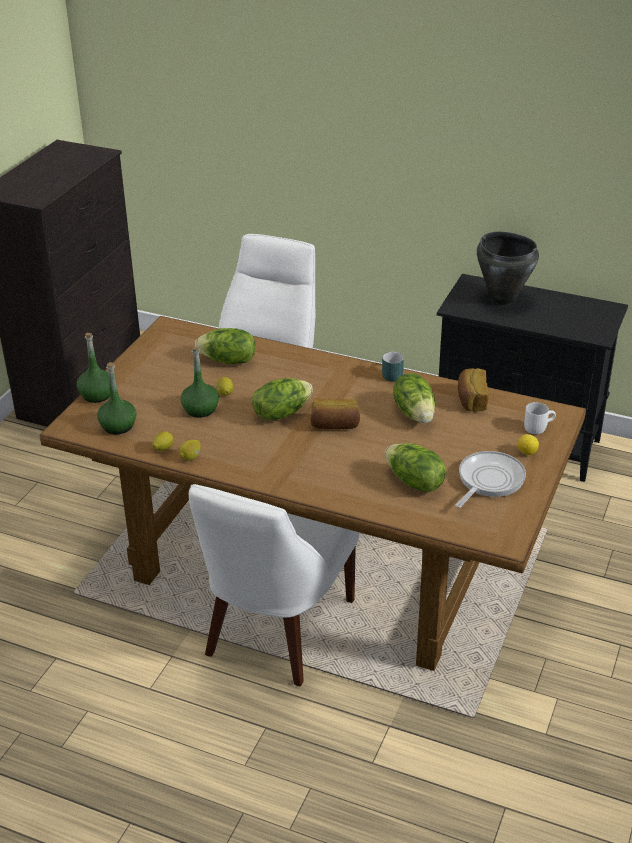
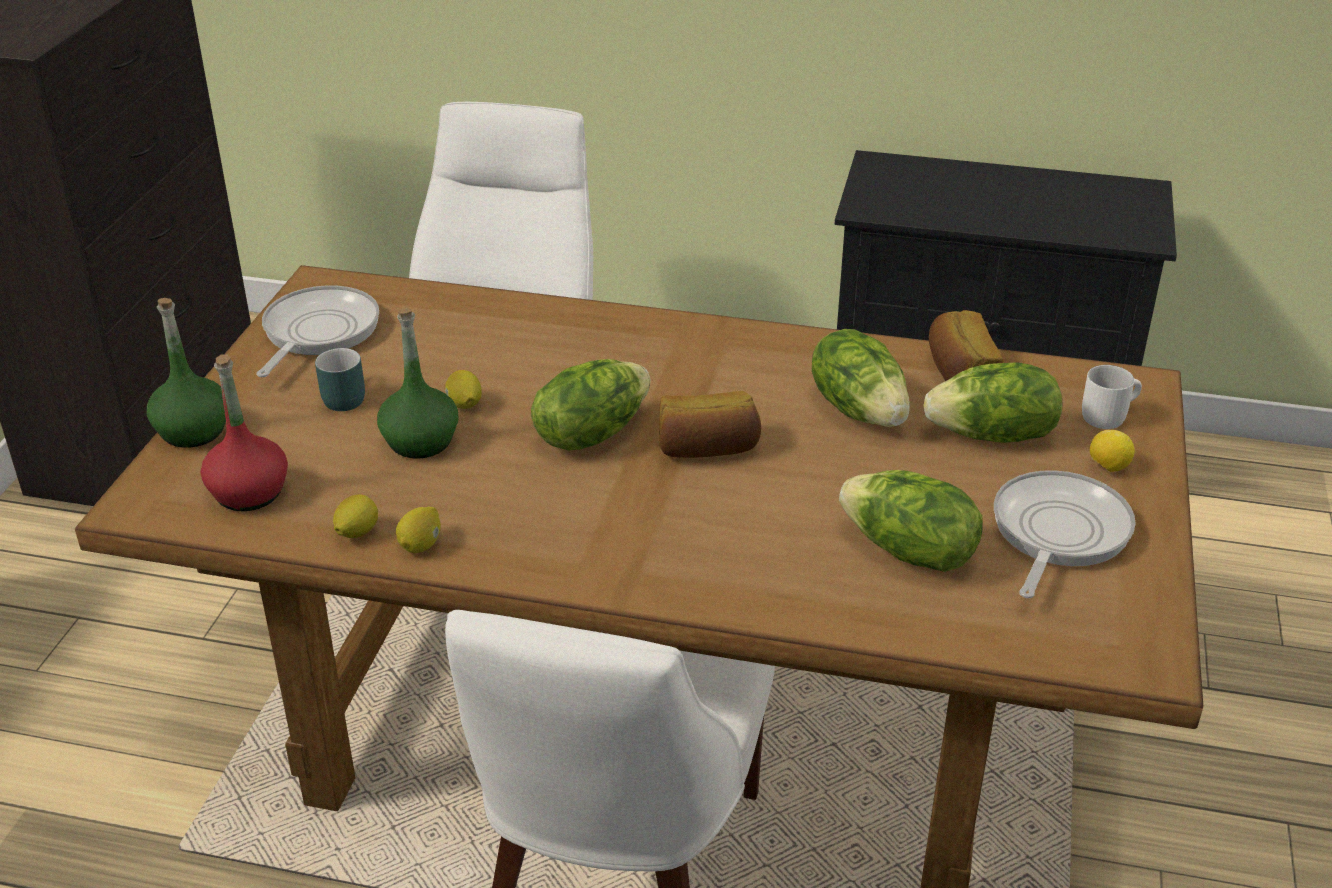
camera: 10 degrees left, 0 degrees up
green bottle [97,362,137,434] -> red bottle [201,354,288,511]
lettuce [195,328,255,364] -> lettuce moved to [924,362,1062,443]
turquoise mug [382,352,404,382] -> turquoise mug moved to [315,348,365,411]
black cooking pot [477,232,539,305] -> none
none -> frying pan [256,285,379,377]

